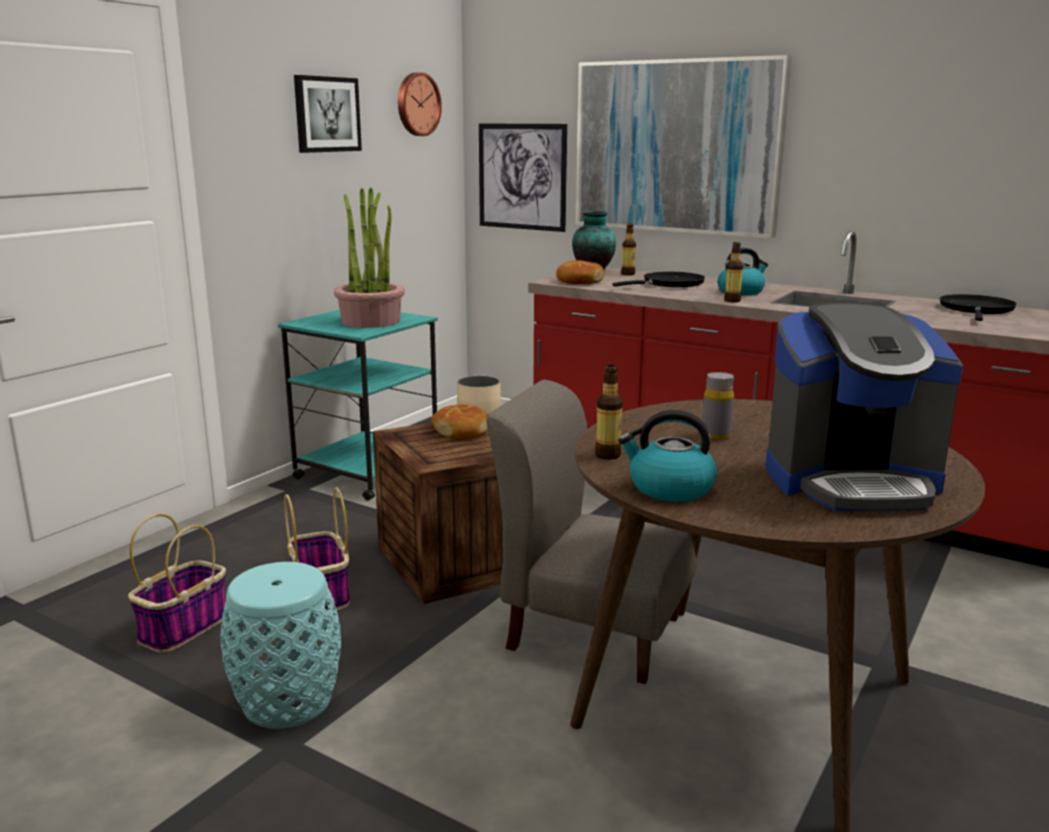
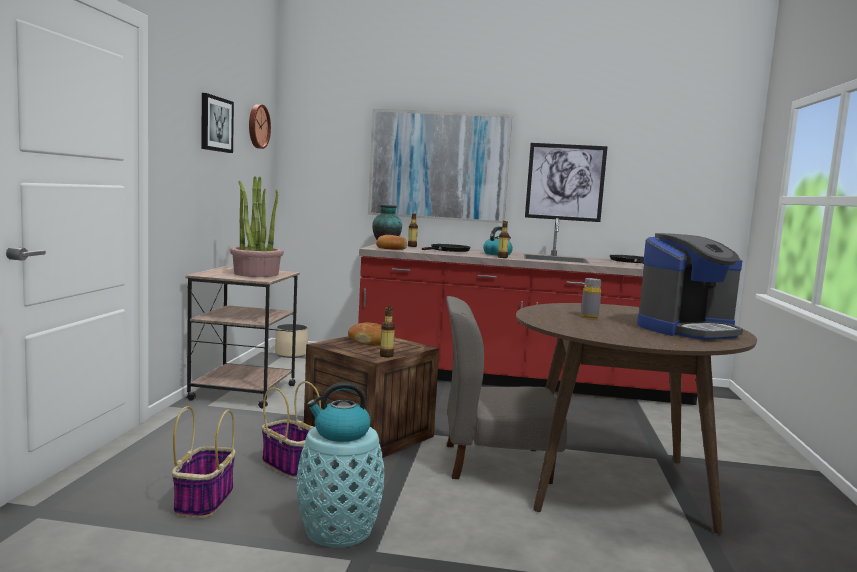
camera: 25 degrees left, 10 degrees down
turquoise cart [278,309,438,500] -> brown cart [185,266,300,409]
picture [479,124,567,232] -> picture moved to [525,143,607,222]
bottle [595,365,623,460] -> bottle moved to [380,307,395,358]
kettle [618,410,717,502] -> kettle moved to [307,382,370,442]

